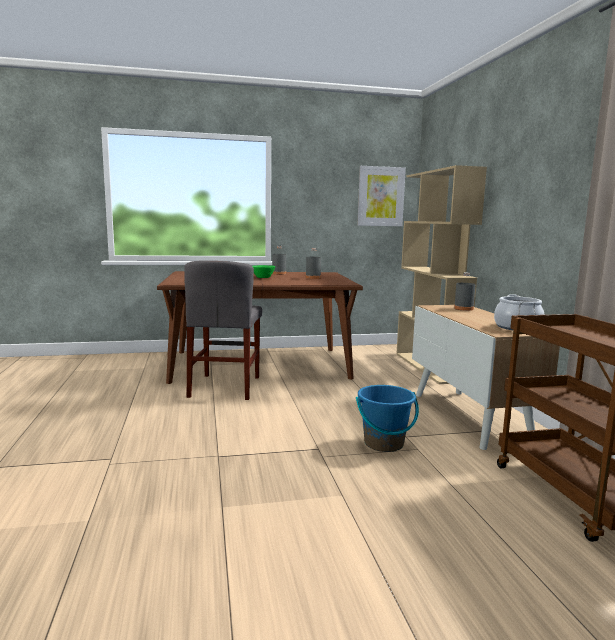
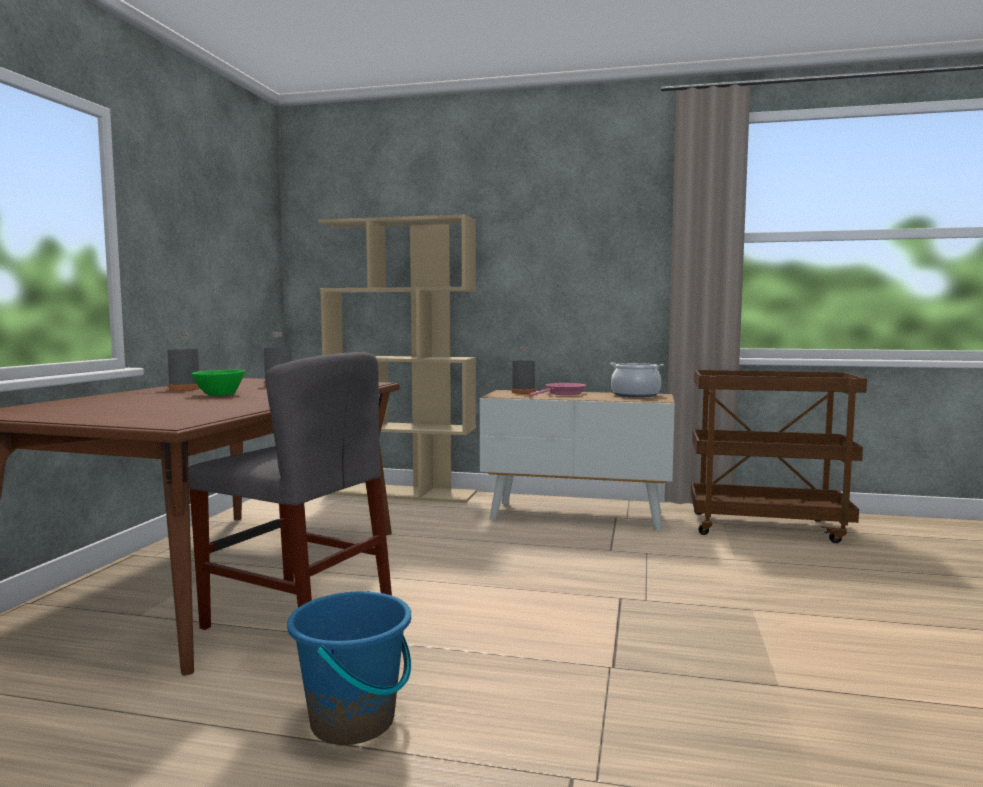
camera: 65 degrees left, 5 degrees down
blue bucket [356,385,419,452] -> blue bucket moved to [287,591,411,745]
picture [357,166,406,226] -> none
none -> pink frying pan [529,383,586,397]

